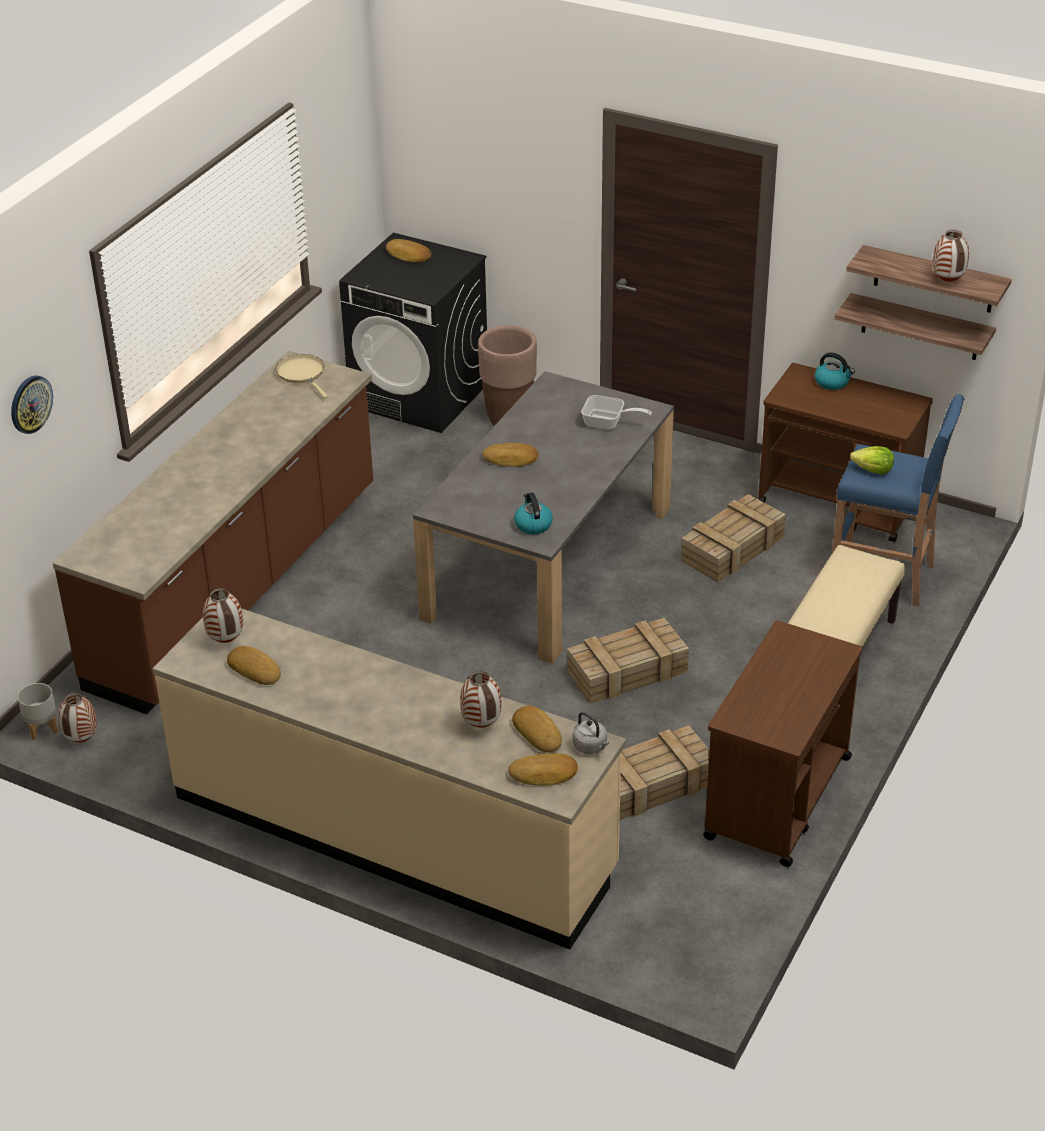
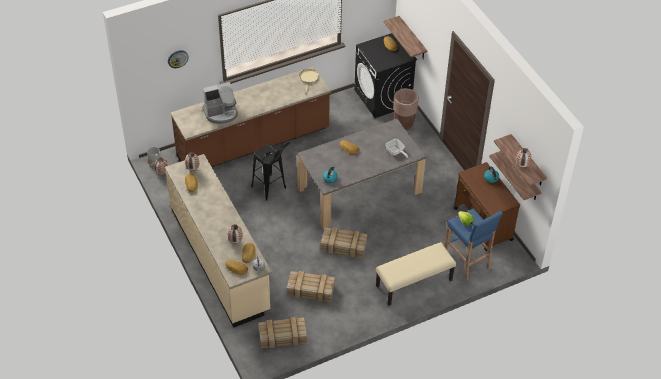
camera: 35 degrees right, 10 degrees up
crate [681,494,786,582] -> crate moved to [258,317,307,348]
brown cart [703,620,863,867] -> none
none -> coffee machine [202,82,238,124]
none -> black stool [251,142,290,201]
none -> shelf [383,16,428,59]

